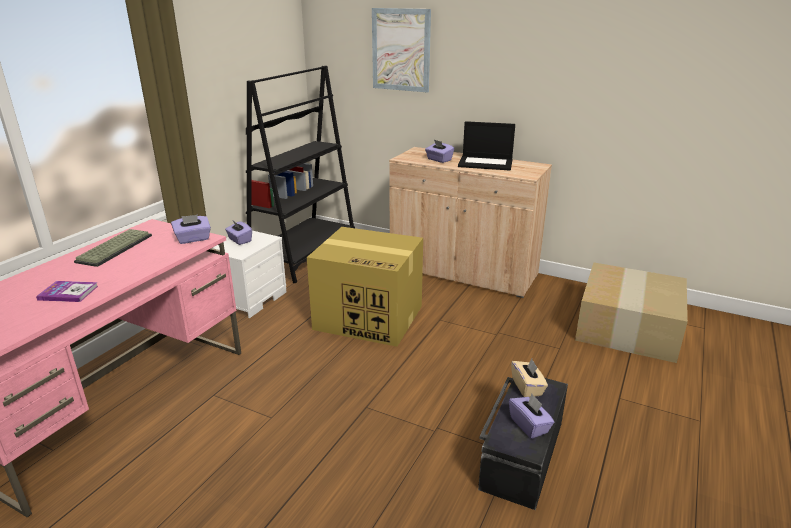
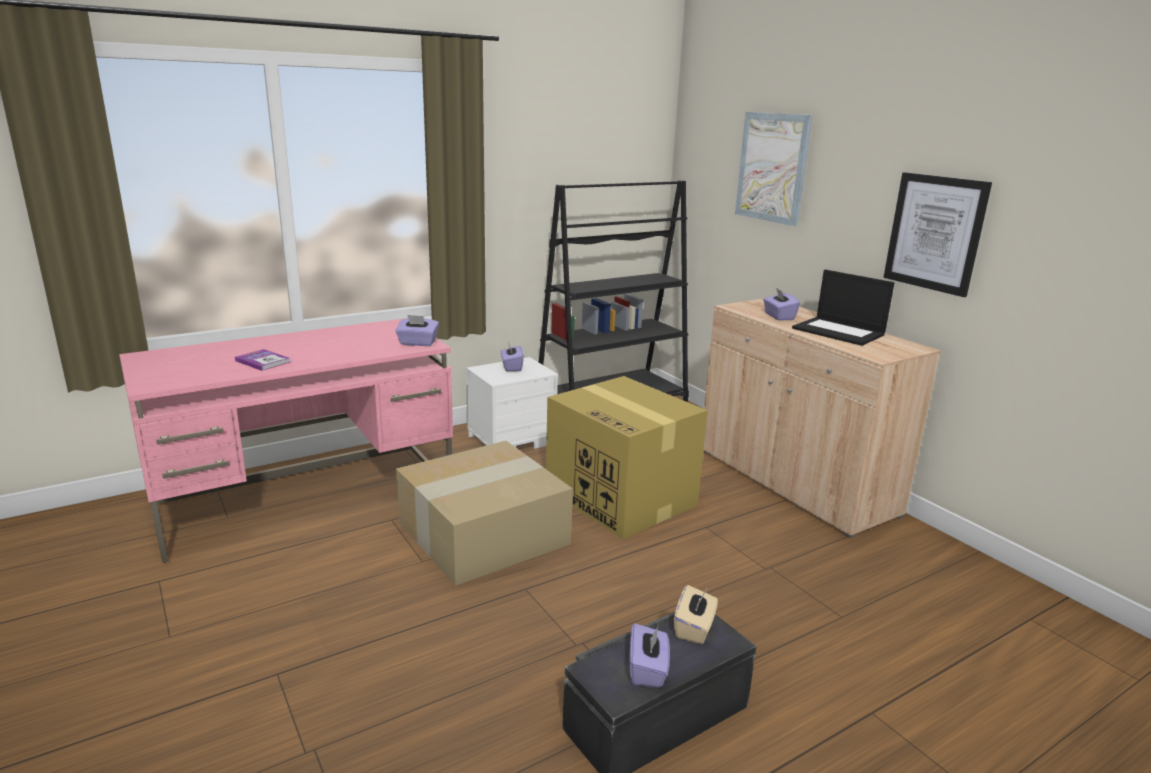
camera: 30 degrees right, 5 degrees down
keyboard [74,229,152,267] -> none
cardboard box [575,262,688,363] -> cardboard box moved to [396,441,573,586]
none -> picture [884,172,992,297]

